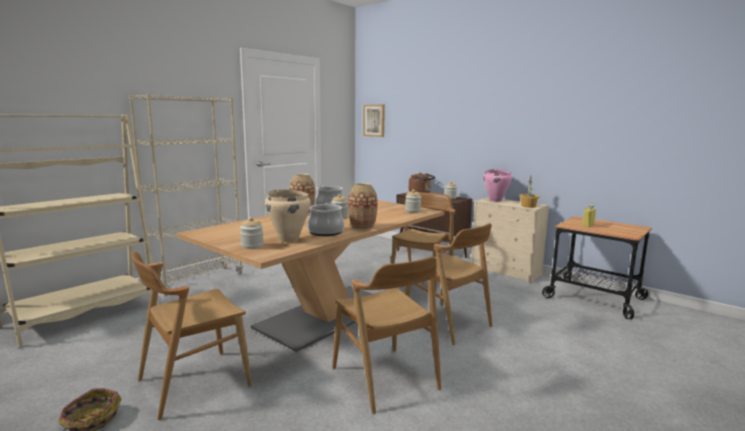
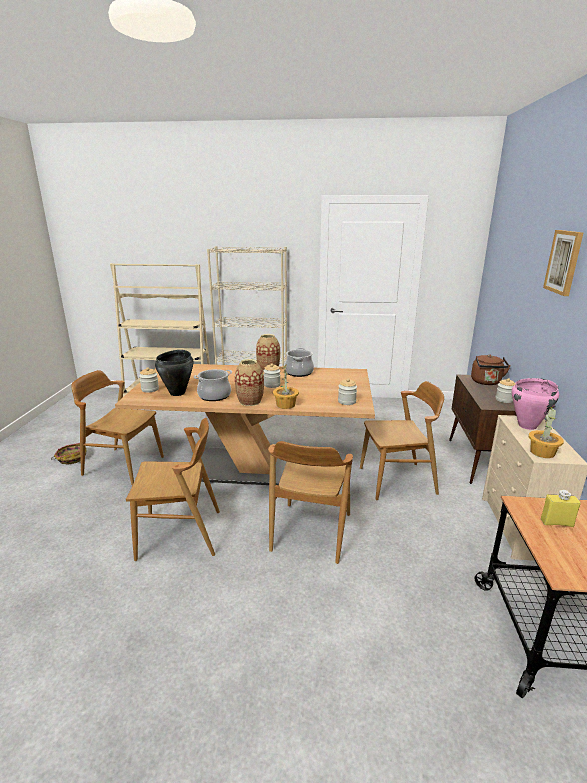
camera: 55 degrees right, 10 degrees up
beige cooking pot [265,189,311,243] -> black cooking pot [155,350,193,396]
brown chair [332,256,441,414] -> brown chair turned 120 degrees counterclockwise [126,418,220,561]
picture [363,105,385,137] -> picture moved to [543,230,583,296]
none -> potted plant [273,364,299,409]

